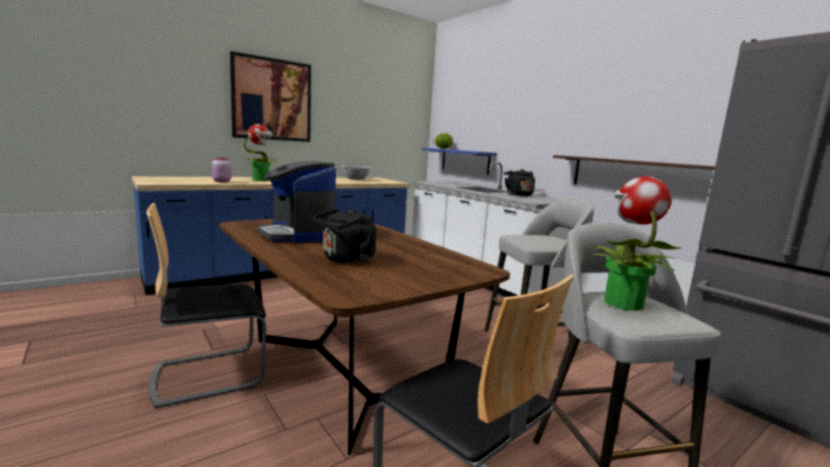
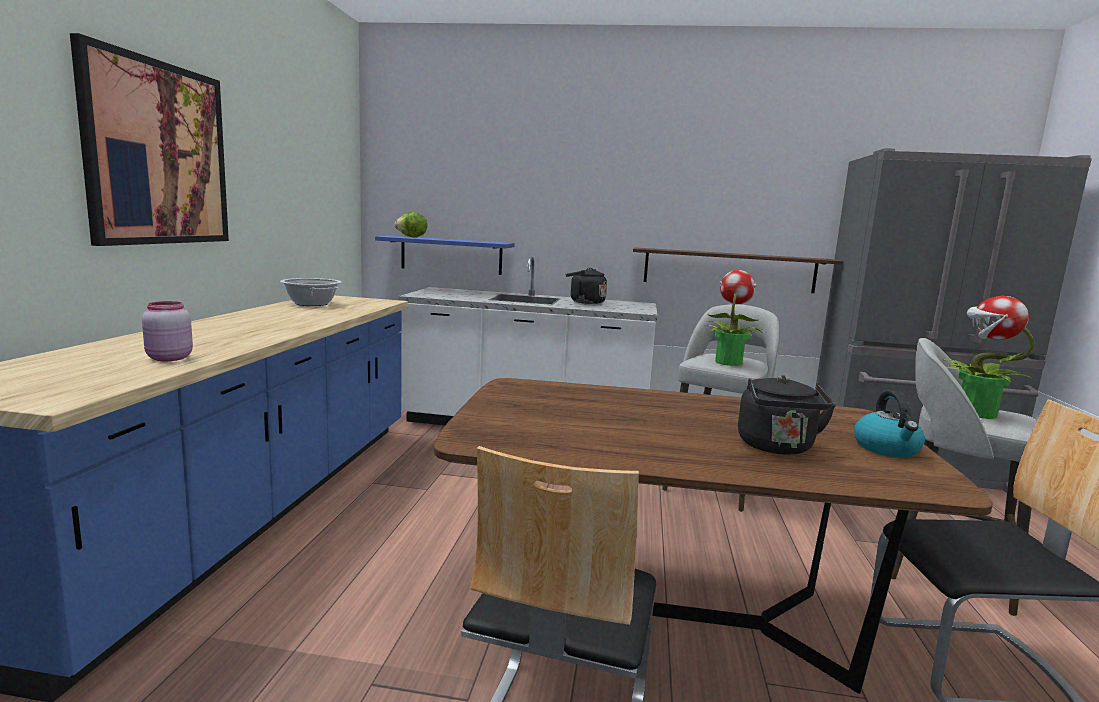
camera: 45 degrees left, 0 degrees up
potted plant [242,124,280,181] -> potted plant moved to [705,270,763,366]
coffee machine [258,161,336,243] -> none
none -> kettle [854,390,925,457]

